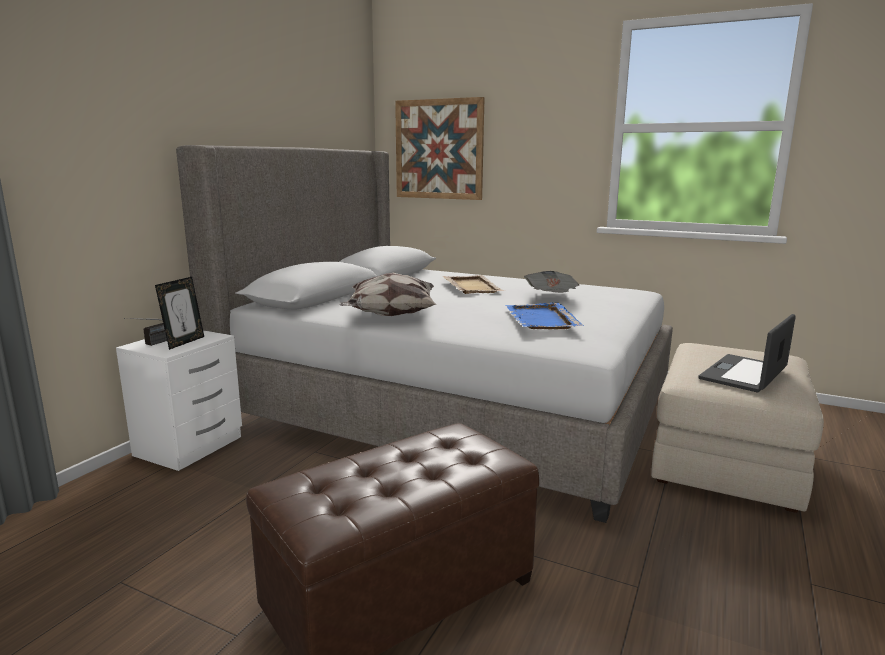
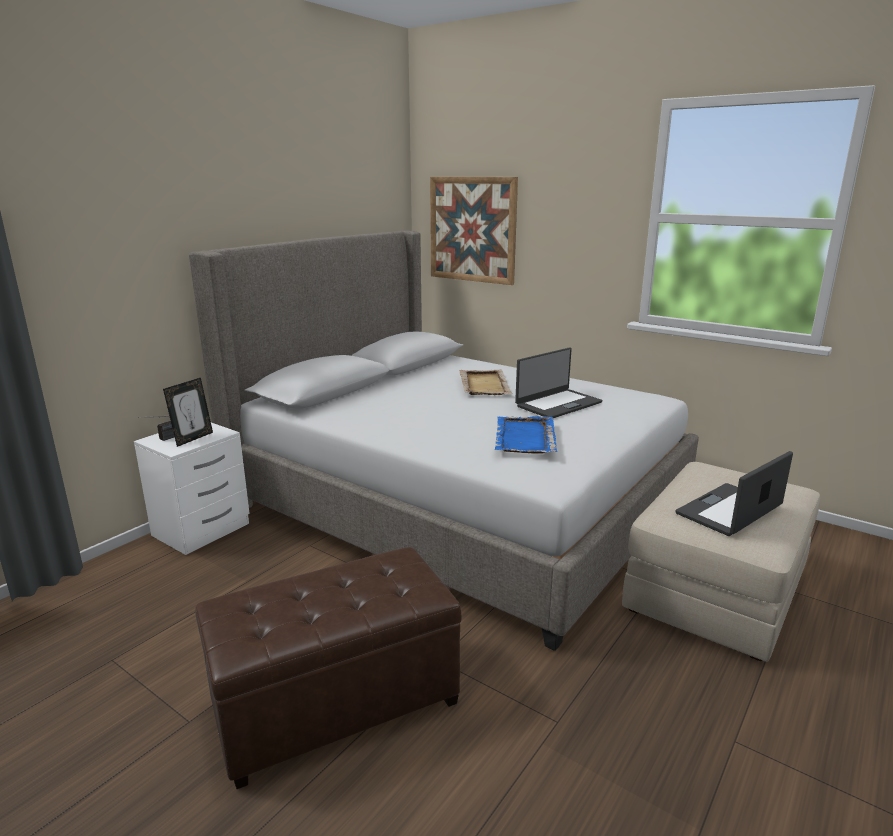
camera: 10 degrees right, 5 degrees up
pillow [340,272,437,316] -> none
newspaper [524,271,579,293] -> laptop [515,347,602,418]

